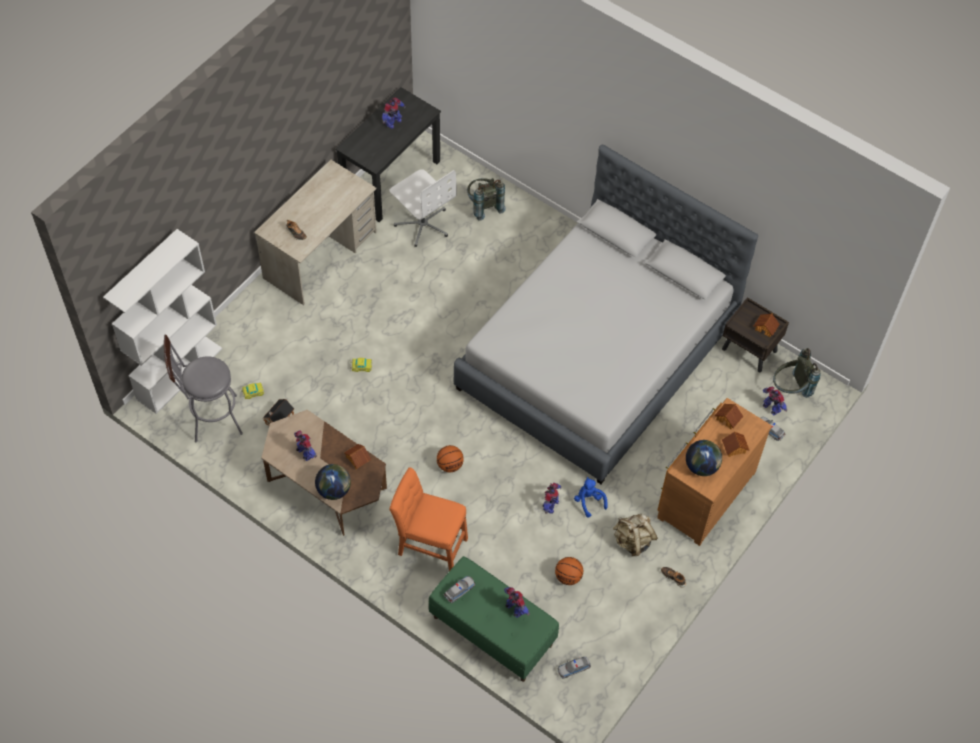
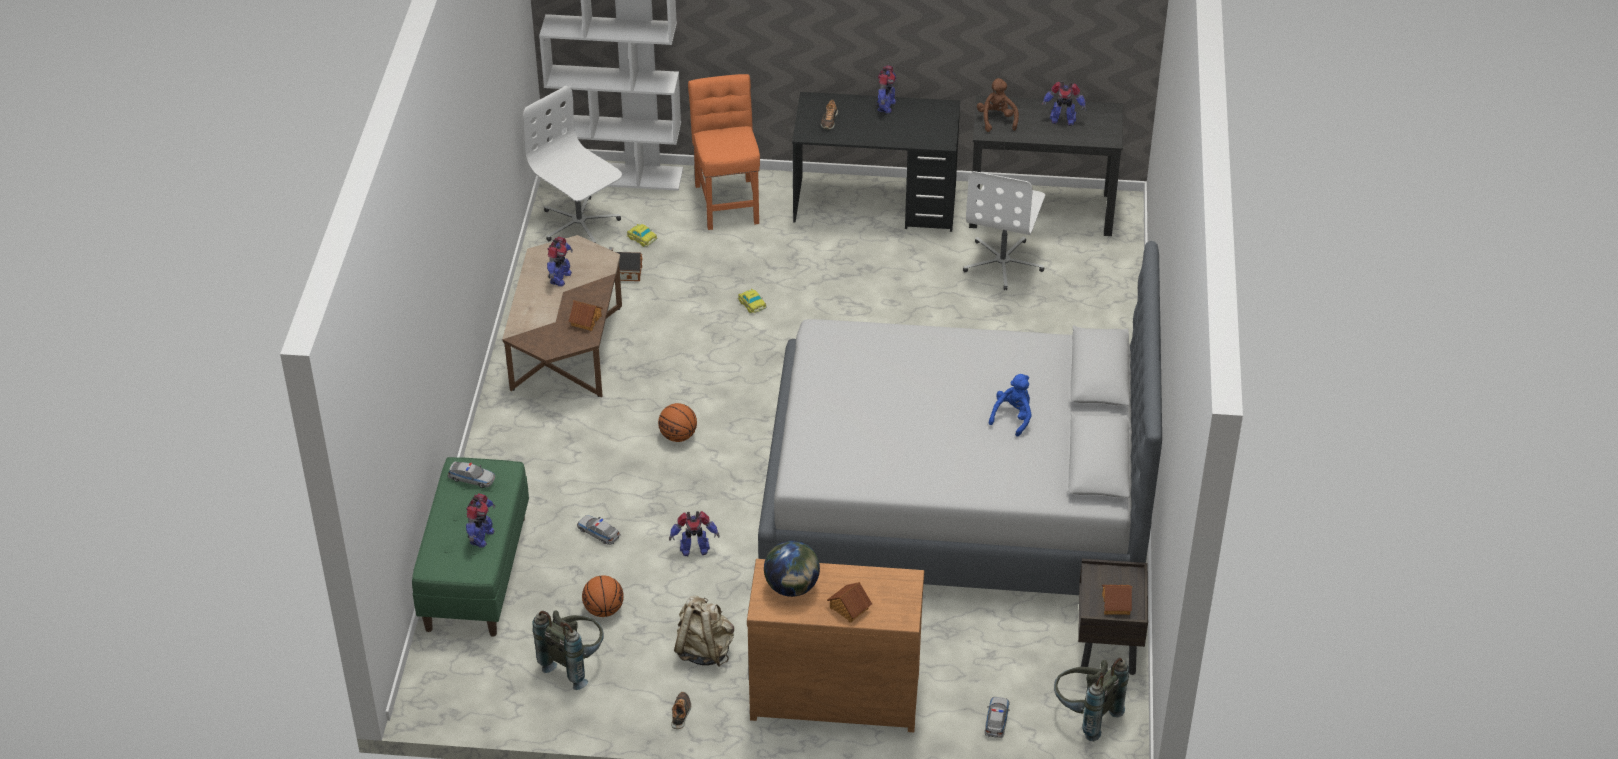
camera: 60 degrees right, 15 degrees down
grey stool [164,335,243,442] -> white office chair [523,86,622,243]
beige desk [254,159,377,305] -> black desk [792,92,960,232]
globe [315,464,351,500] -> none
orange chair [389,468,468,571] -> orange chair moved to [688,74,760,230]
grey backpack [467,178,506,221] -> grey backpack moved to [532,610,604,690]
toy car [558,656,591,678] -> toy car moved to [577,515,621,545]
blue plush toy [574,477,608,518] -> blue plush toy moved to [989,374,1032,437]
toy house [715,404,743,430] -> none
toy robot [762,386,787,416] -> toy robot moved to [876,65,897,113]
none -> brown plush toy [977,78,1019,132]

